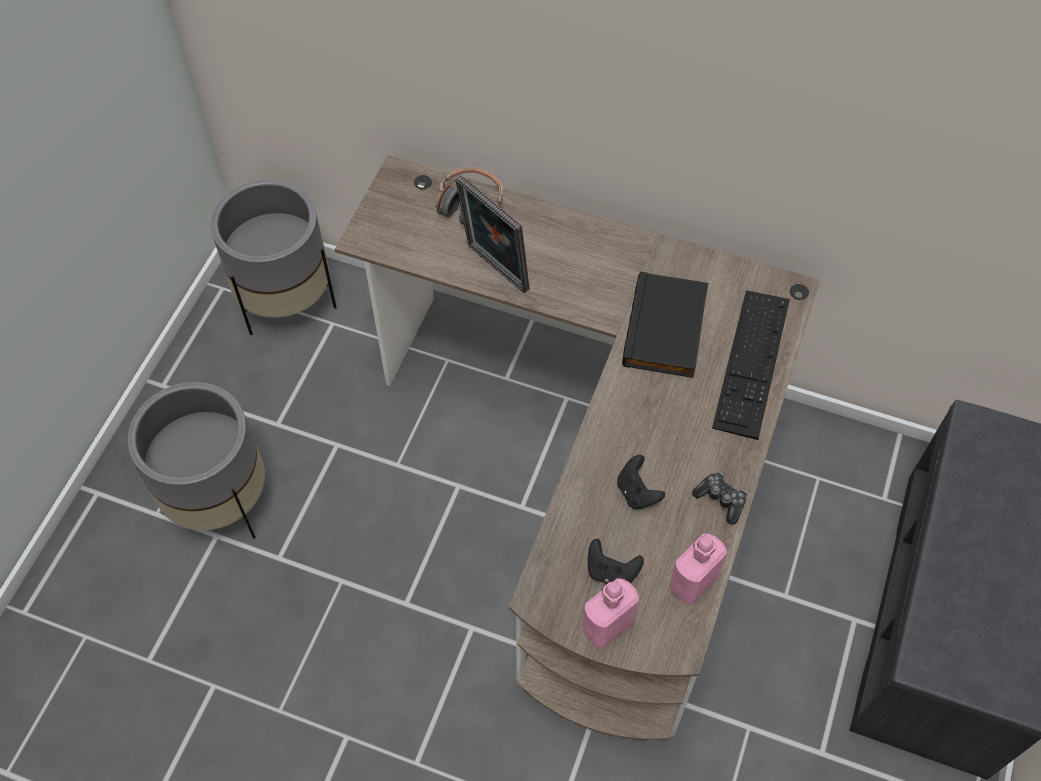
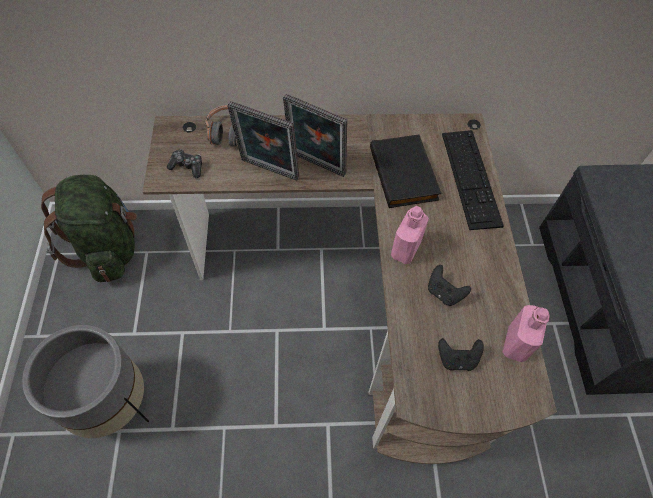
camera: 25 degrees left, 0 degrees up
grey planter [211,179,337,335] -> green backpack [41,175,137,282]
pink bottle [583,578,639,649] -> pink bottle moved to [391,206,429,264]
game controller [692,472,747,525] -> game controller moved to [167,149,202,178]
none -> picture frame [283,94,347,177]

